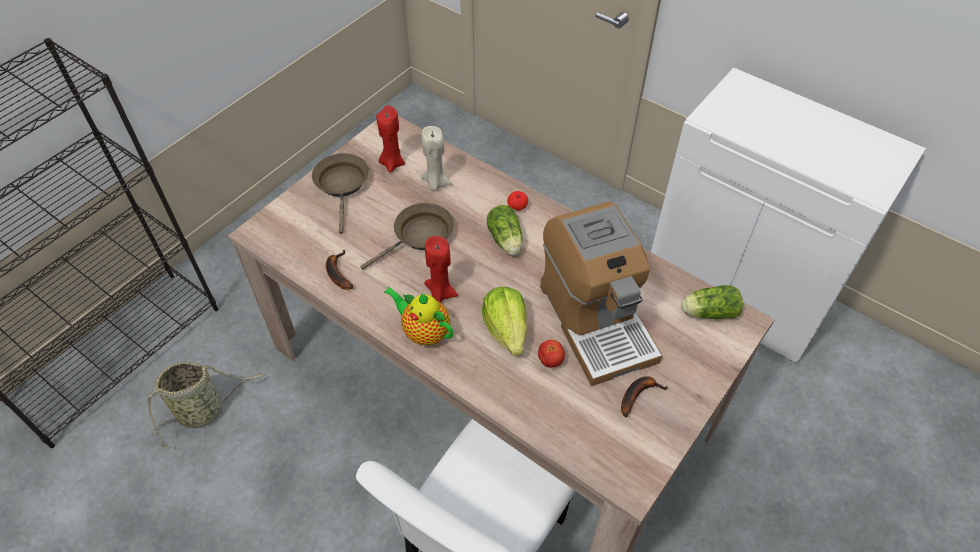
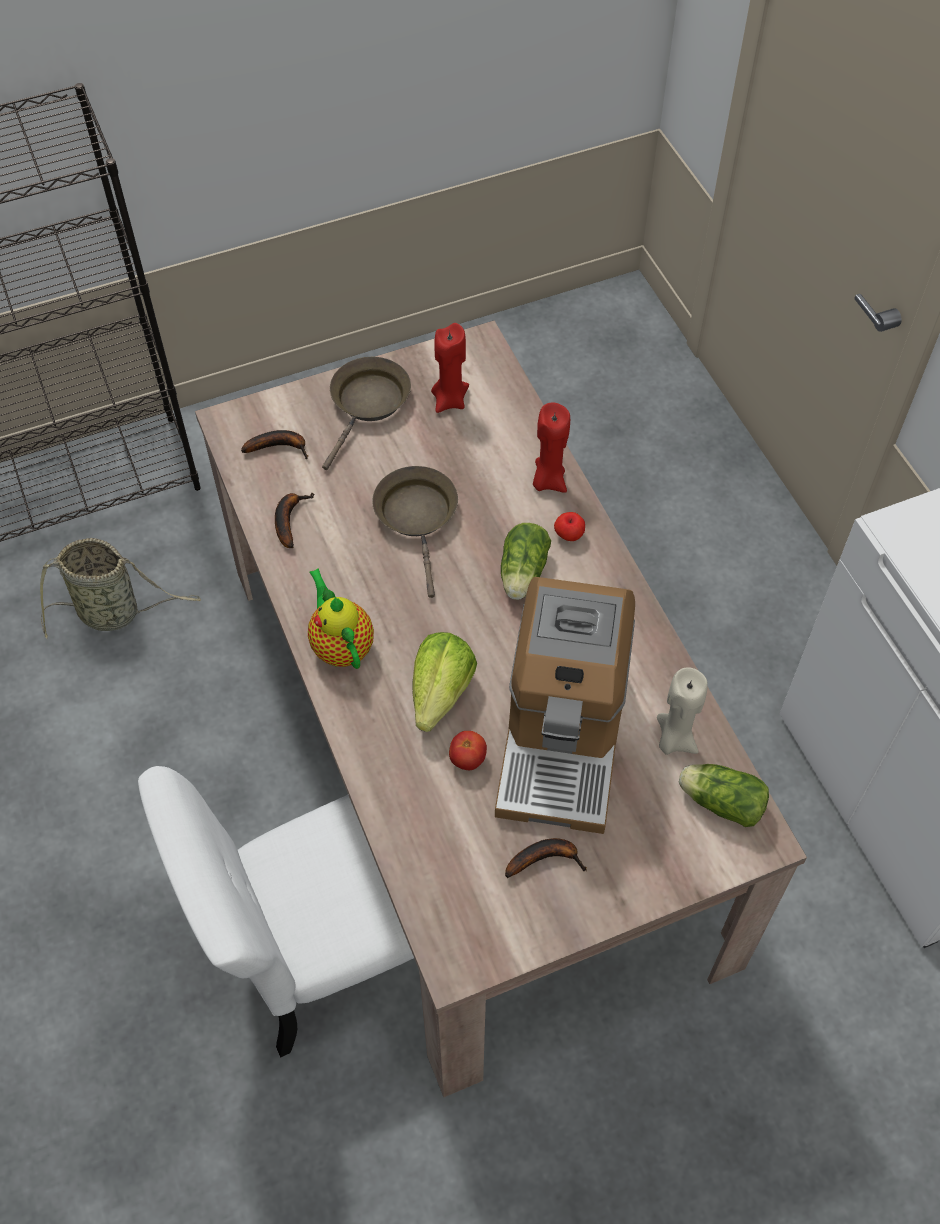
camera: 30 degrees right, 5 degrees up
brown frying pan [360,203,454,270] -> brown frying pan turned 90 degrees counterclockwise [372,466,458,598]
beige candle [421,126,452,191] -> beige candle moved to [657,667,708,755]
red candle [424,236,458,303] -> red candle moved to [533,402,570,493]
none -> banana [241,430,308,459]

